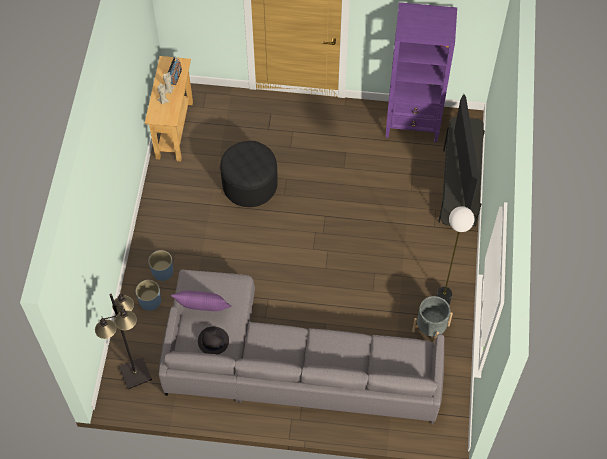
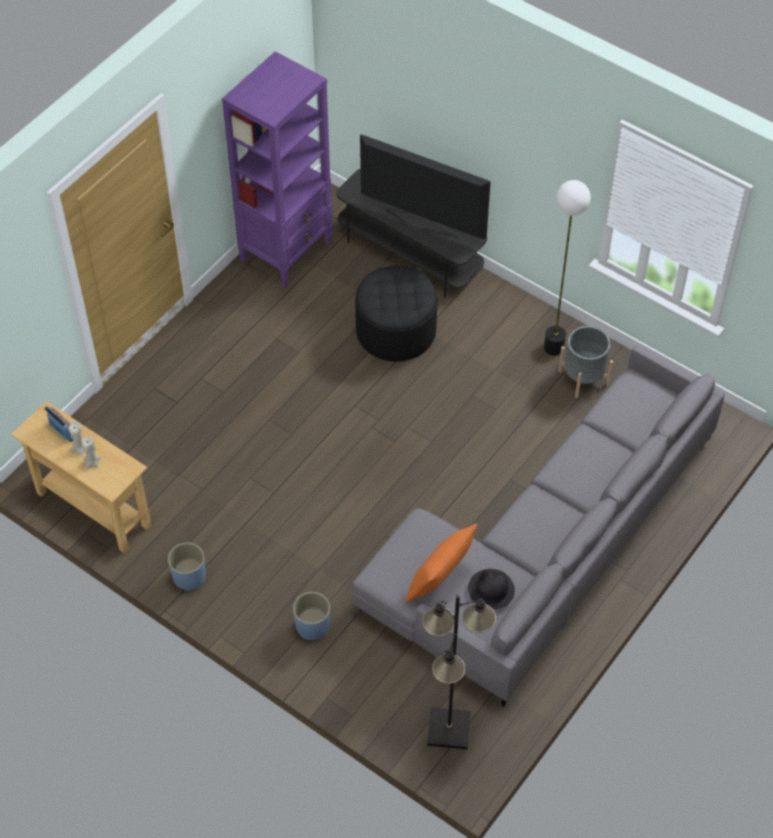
camera: 60 degrees left, 5 degrees down
blue planter [136,280,161,311] -> blue planter moved to [168,542,206,591]
purple pillow [171,291,231,311] -> orange pillow [405,524,477,603]
black ottoman [220,141,278,207] -> black ottoman moved to [355,266,437,361]

